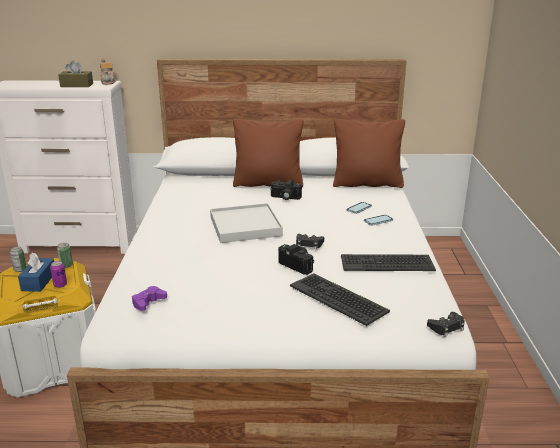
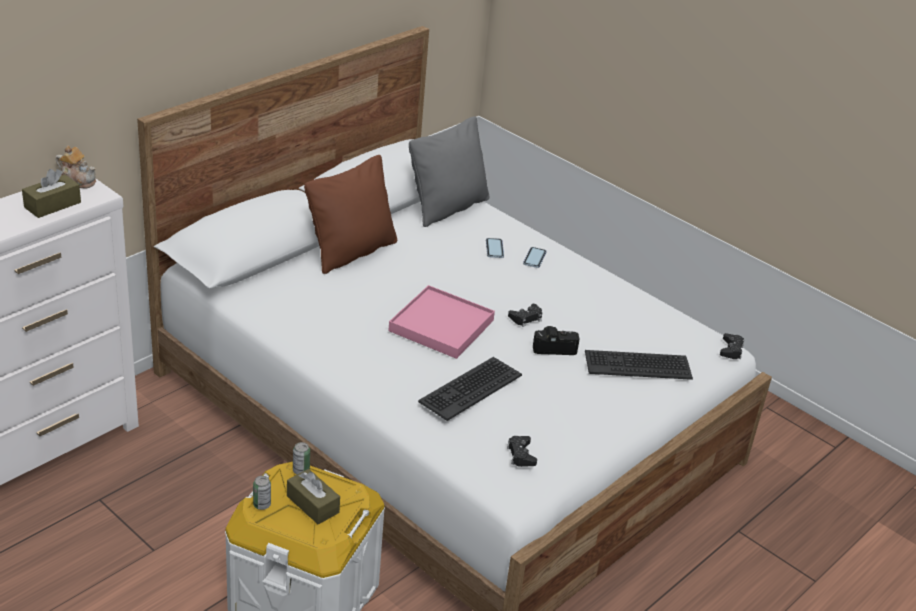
camera: 50 degrees left, 10 degrees up
blue tissue box [18,252,54,292] -> brown tissue box [287,469,340,525]
can [50,261,67,288] -> none
purple game controller [132,286,167,311] -> black game controller [507,436,537,467]
white tray [210,203,283,243] -> pink tray [388,285,495,359]
camera [271,180,302,200] -> none
brown pillow [333,119,405,188] -> grey pillow [409,116,490,227]
keyboard [341,254,436,271] -> keyboard moved to [418,357,522,421]

